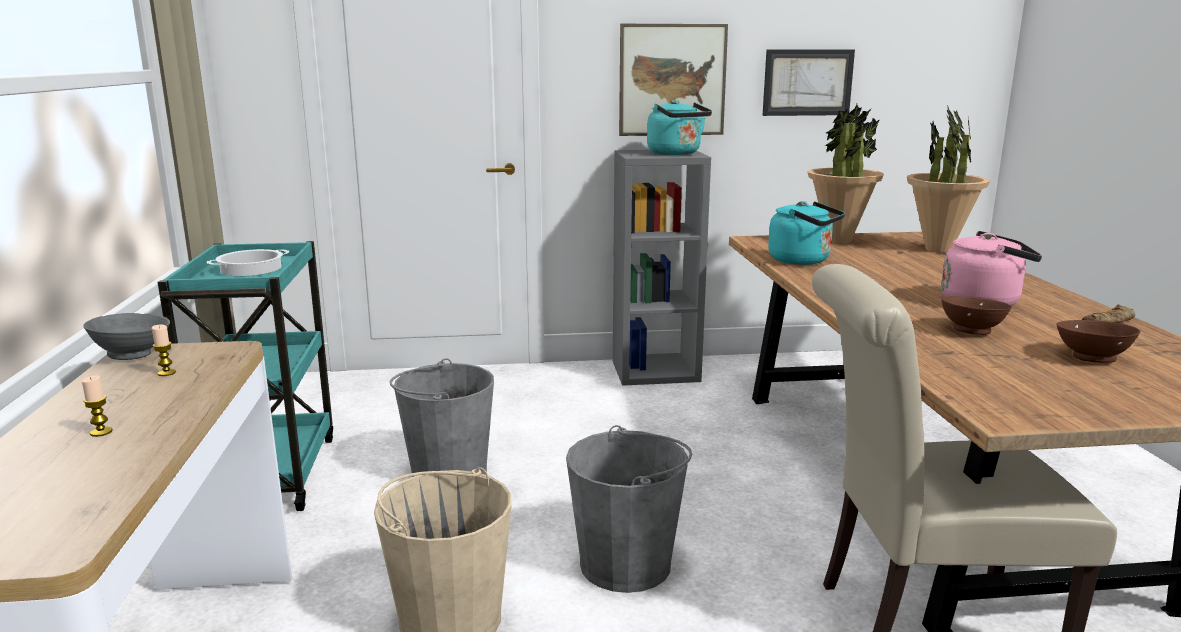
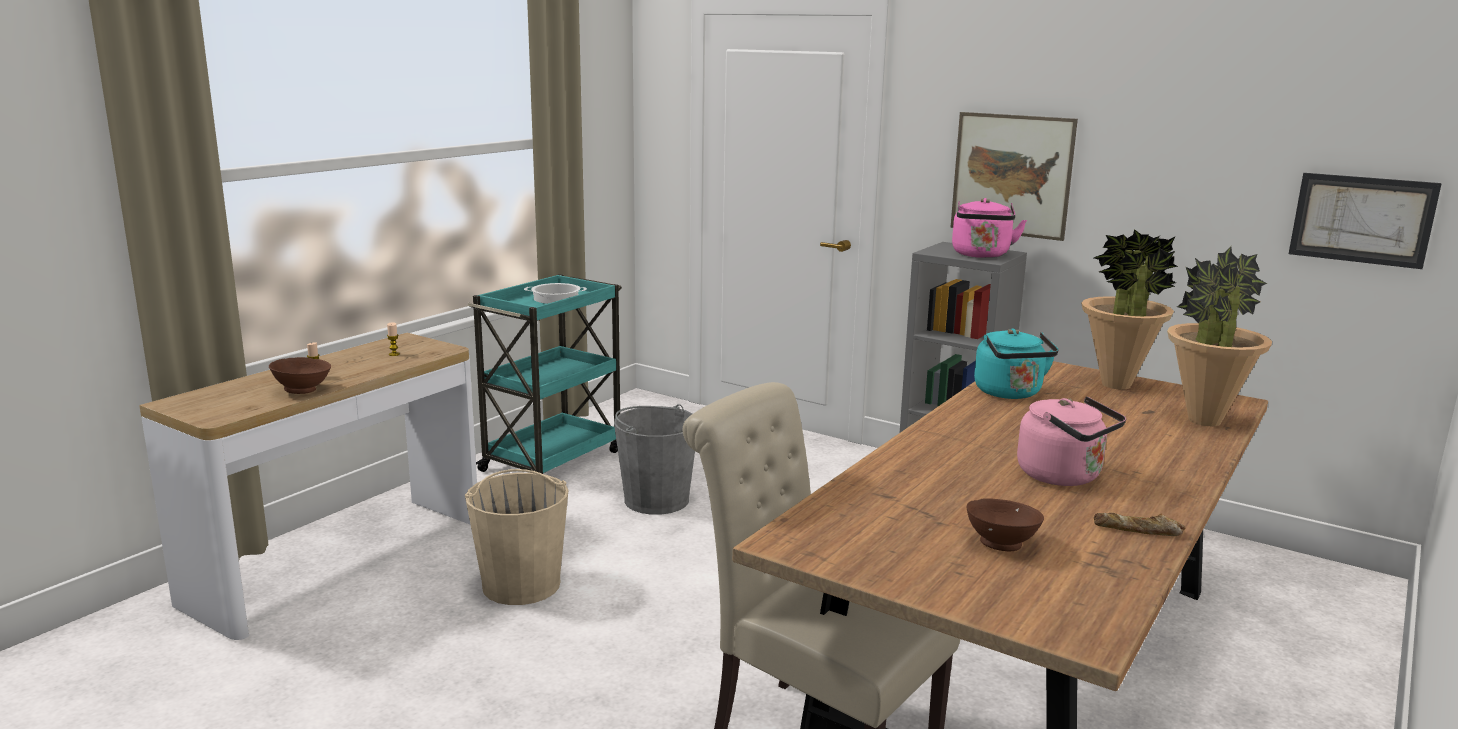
camera: 40 degrees right, 0 degrees up
grey bowl [83,313,170,360] -> none
grey bucket [566,425,692,593] -> none
turquoise kettle [647,100,712,155] -> pink kettle [952,198,1027,258]
picture [762,49,855,116] -> picture moved to [1289,173,1442,269]
brown bowl [941,296,1012,335] -> brown bowl moved to [269,357,331,394]

